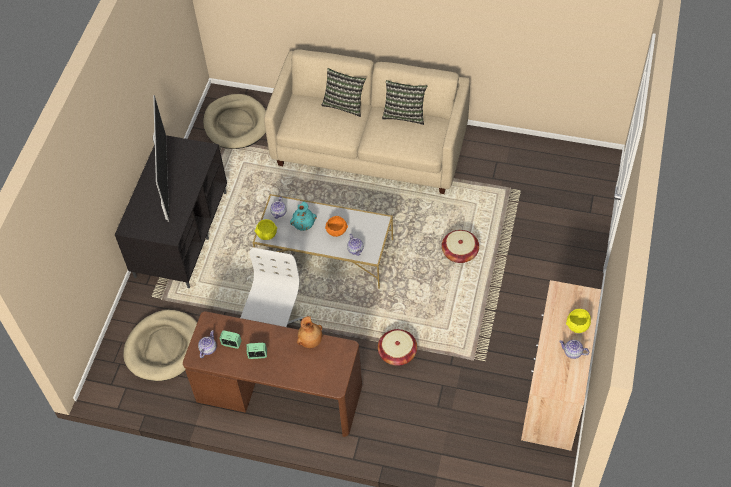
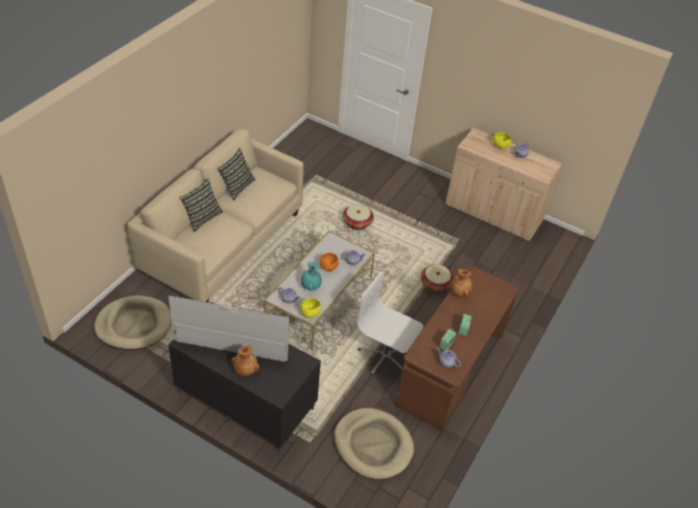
camera: 80 degrees left, 10 degrees down
none -> brown vase [231,345,260,376]

